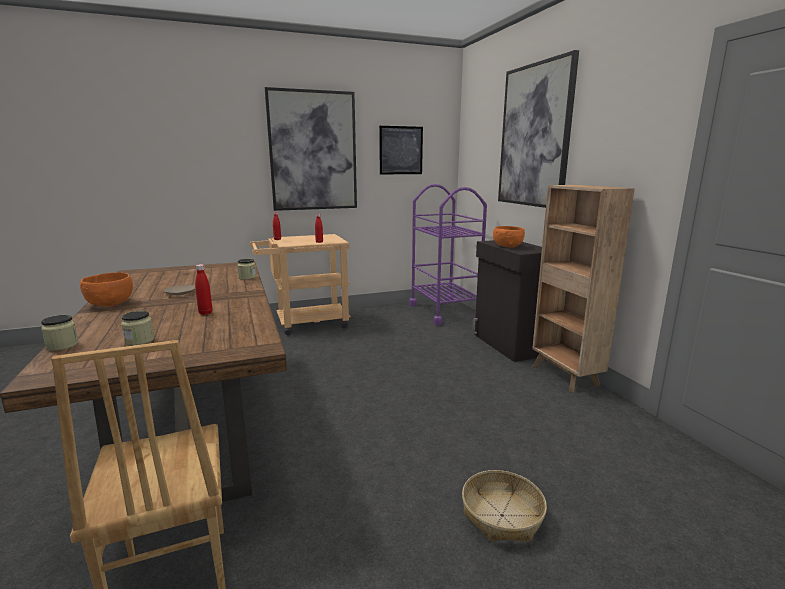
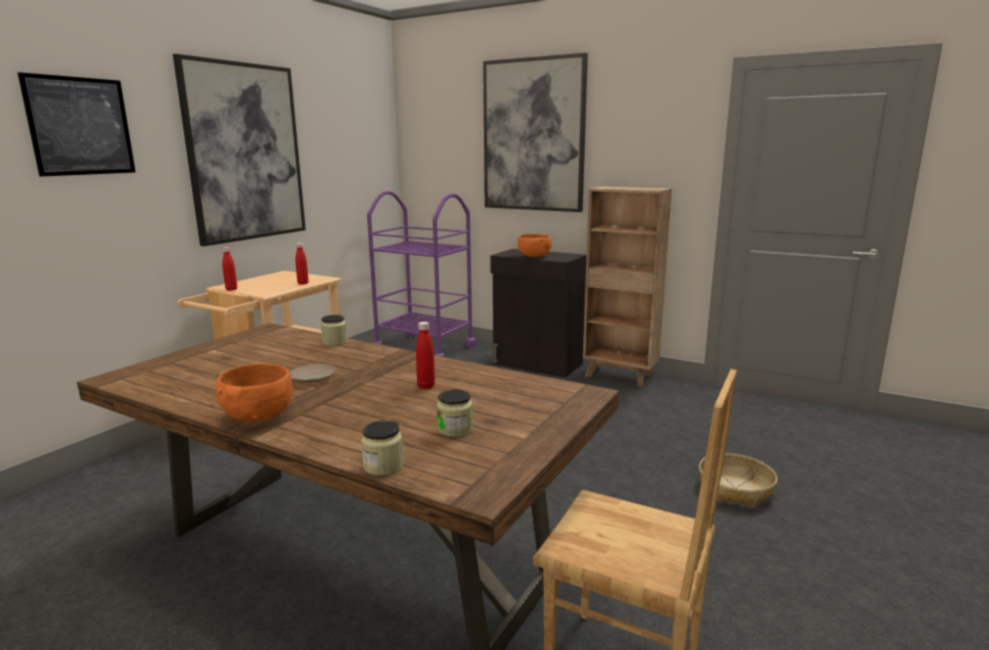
camera: 40 degrees left, 0 degrees up
picture [379,126,423,175] -> picture moved to [17,72,136,177]

